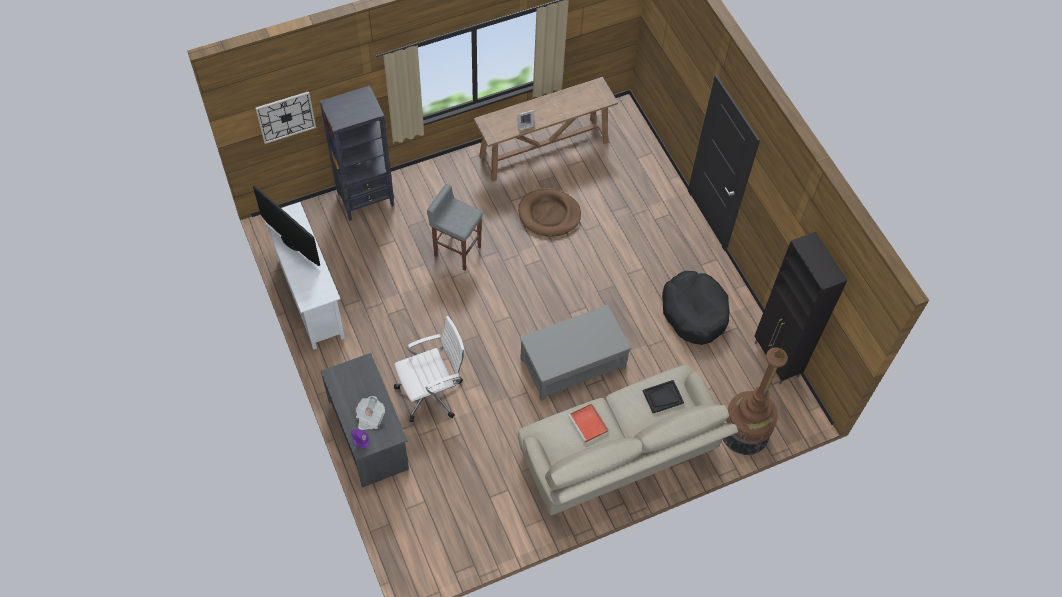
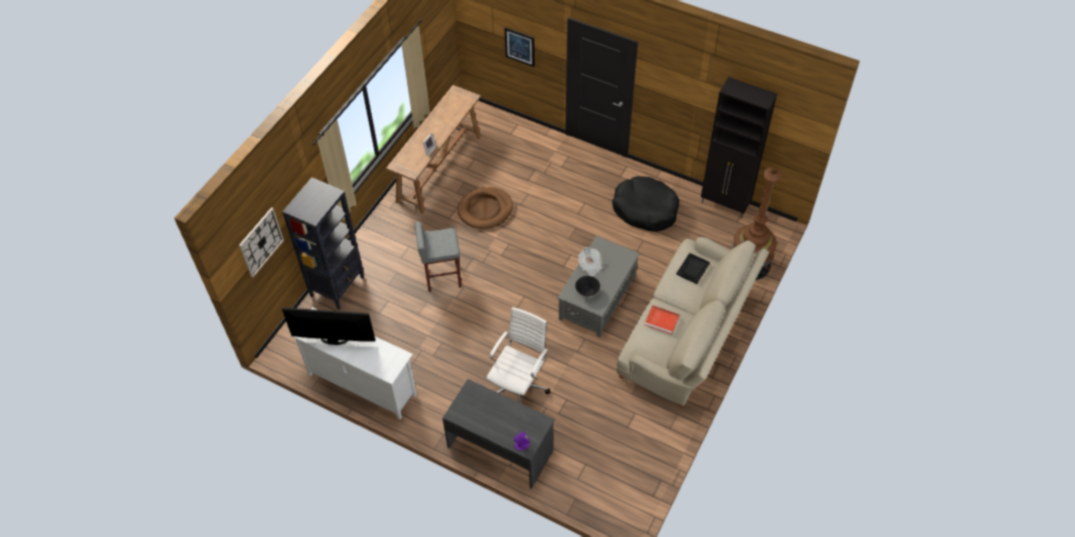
camera: 35 degrees left, 5 degrees down
newspaper [356,396,385,430] -> newspaper moved to [578,247,603,276]
none -> picture [505,27,535,67]
none -> black bowl [575,276,600,297]

